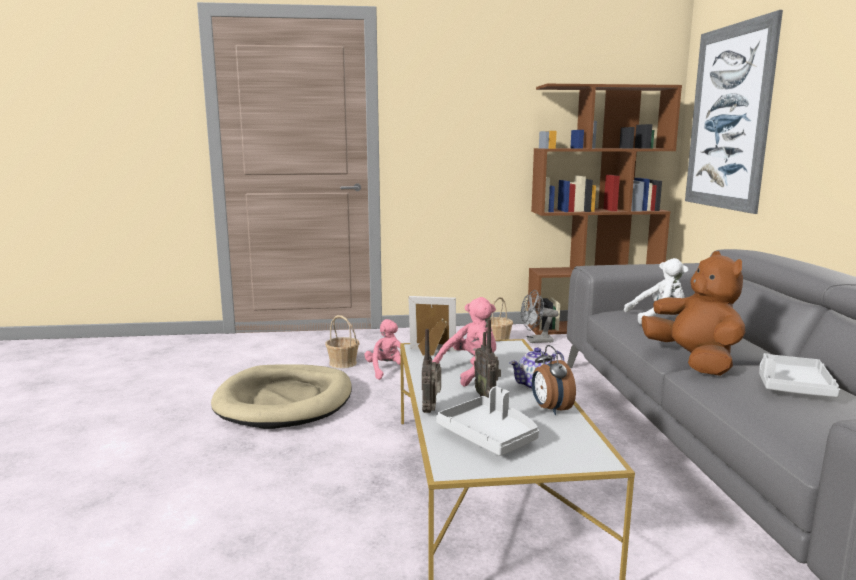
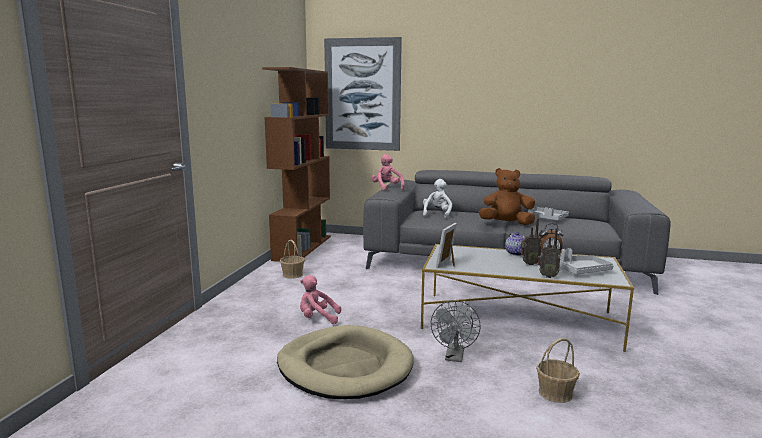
camera: 70 degrees left, 0 degrees up
basket [325,315,360,368] -> basket moved to [536,338,580,403]
pink plush toy [432,297,496,386] -> pink plush toy moved to [371,154,405,190]
grey fan [521,290,558,343] -> grey fan moved to [431,300,481,362]

